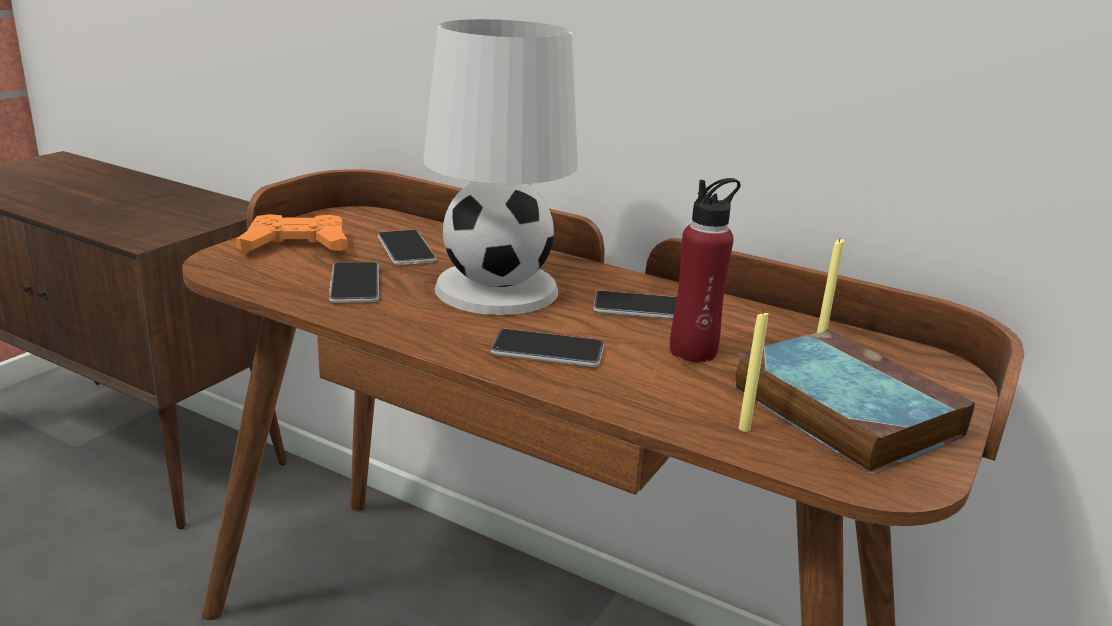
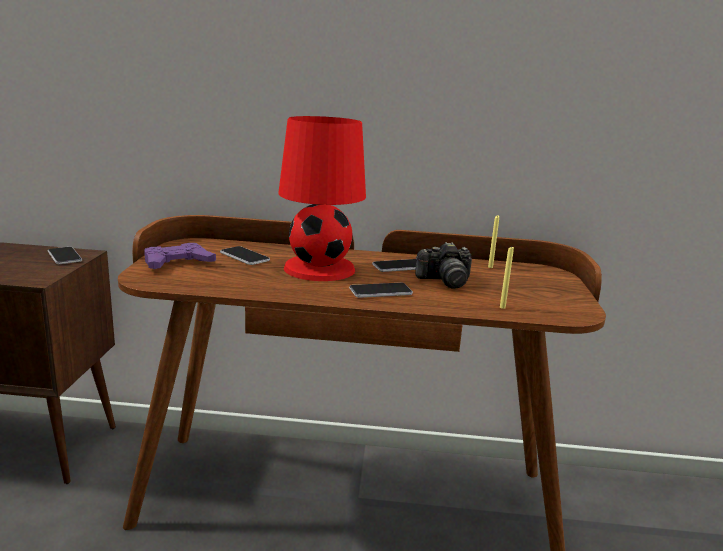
camera: 25 degrees left, 5 degrees down
orange game controller [236,214,348,251] -> purple game controller [144,243,216,269]
phone [329,262,379,303] -> phone moved to [48,247,82,264]
white table lamp [423,19,578,315] -> red table lamp [278,116,366,281]
red bottle [670,178,741,362] -> camera [415,242,472,289]
book [733,329,975,475] -> none

